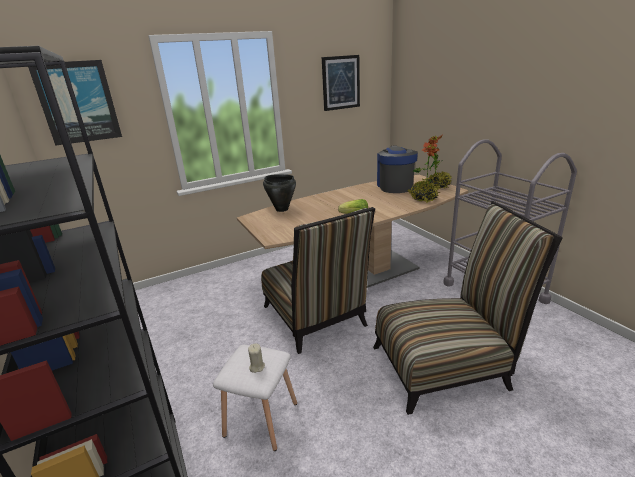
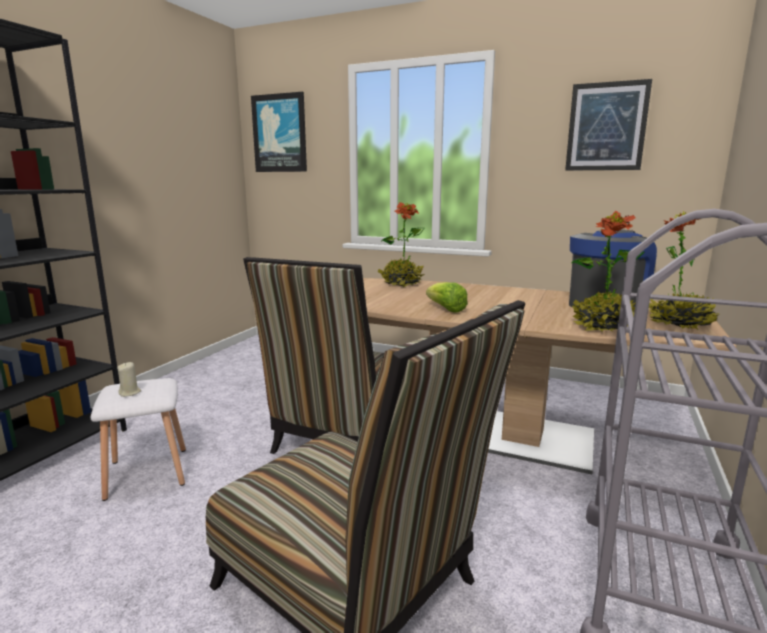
camera: 50 degrees right, 10 degrees down
black cooking pot [263,174,296,212] -> potted plant [378,202,425,287]

